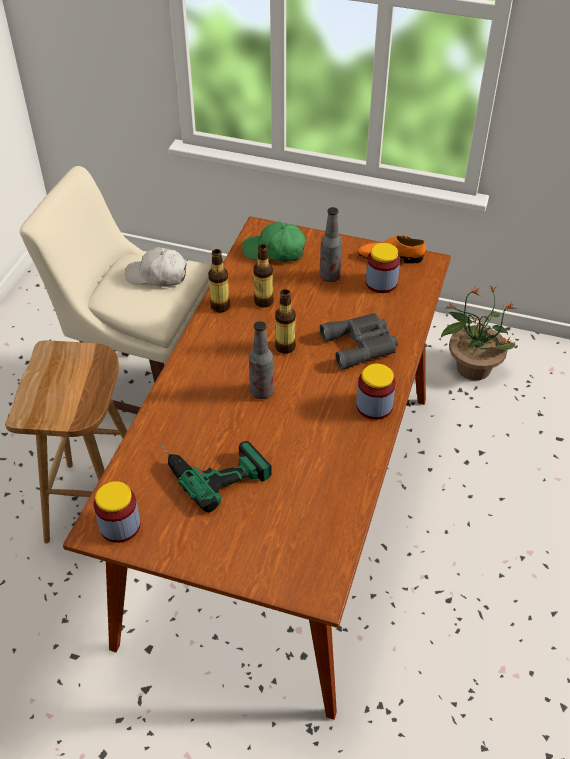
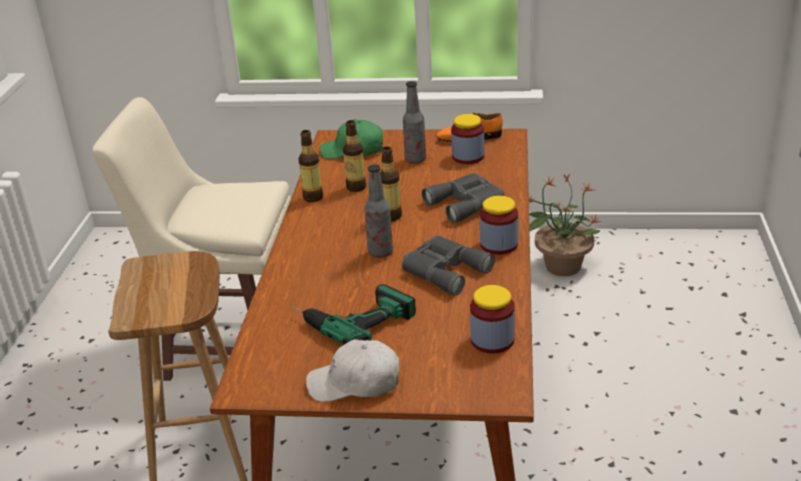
camera: 10 degrees left, 15 degrees down
jar [94,481,140,543] -> jar moved to [470,285,515,353]
white cap [125,247,187,287] -> white cap moved to [306,339,399,402]
none -> grey binoculars [402,236,495,296]

